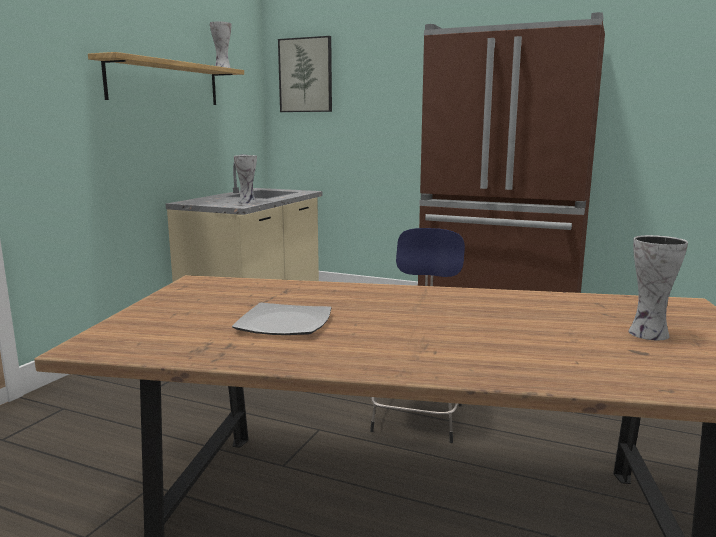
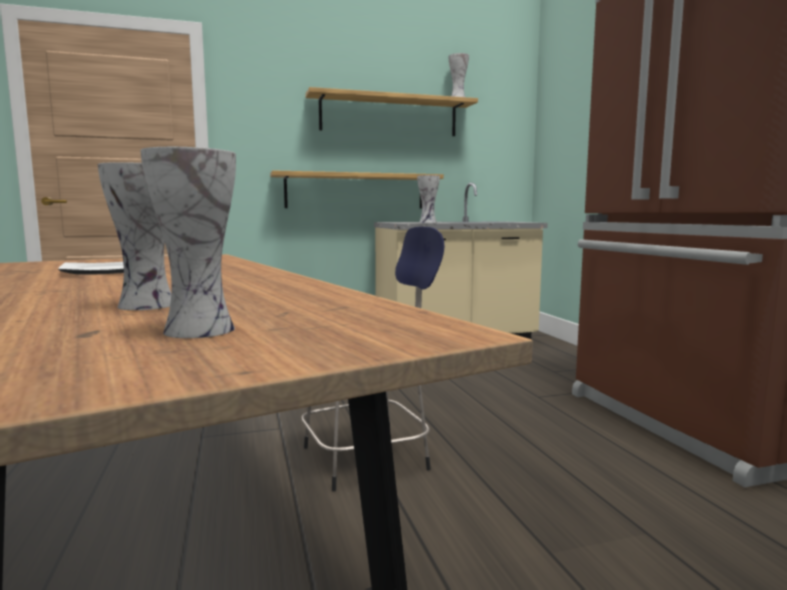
camera: 50 degrees right, 5 degrees down
picture [278,36,332,112] -> none
none -> vase [98,162,171,310]
none -> shelf [270,170,444,209]

